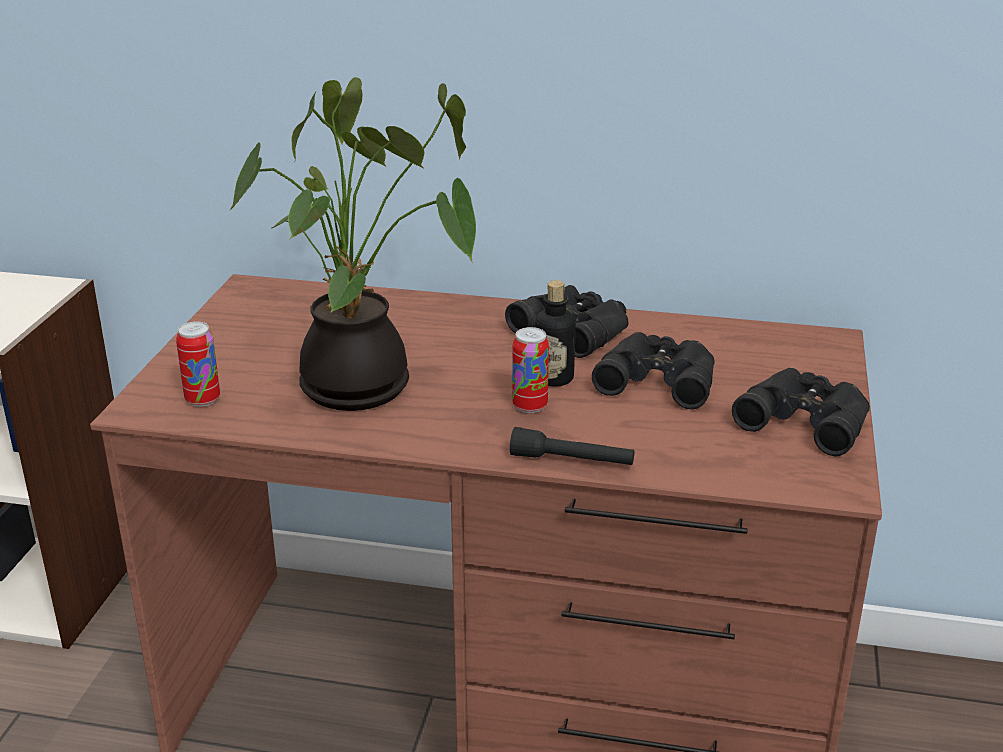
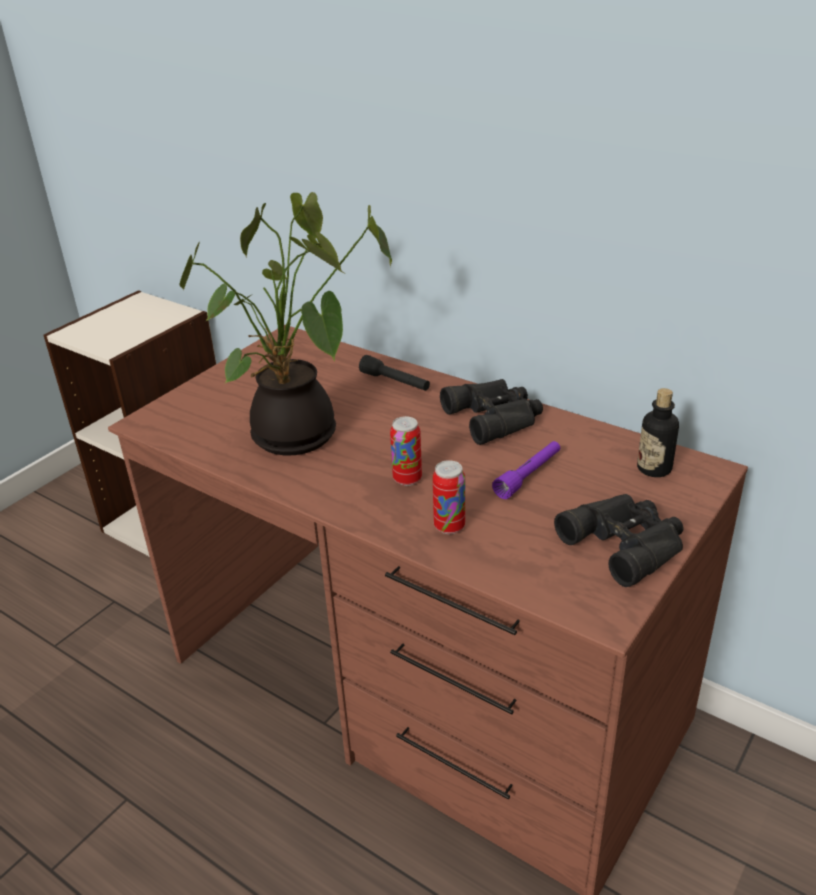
camera: 25 degrees right, 5 degrees up
can [176,321,220,407] -> can moved to [432,460,465,534]
black flashlight [510,427,634,465] -> black flashlight moved to [359,355,430,391]
bottle [535,280,576,387] -> bottle moved to [637,388,679,477]
black binoculars [592,332,715,409] -> purple flashlight [492,441,560,499]

